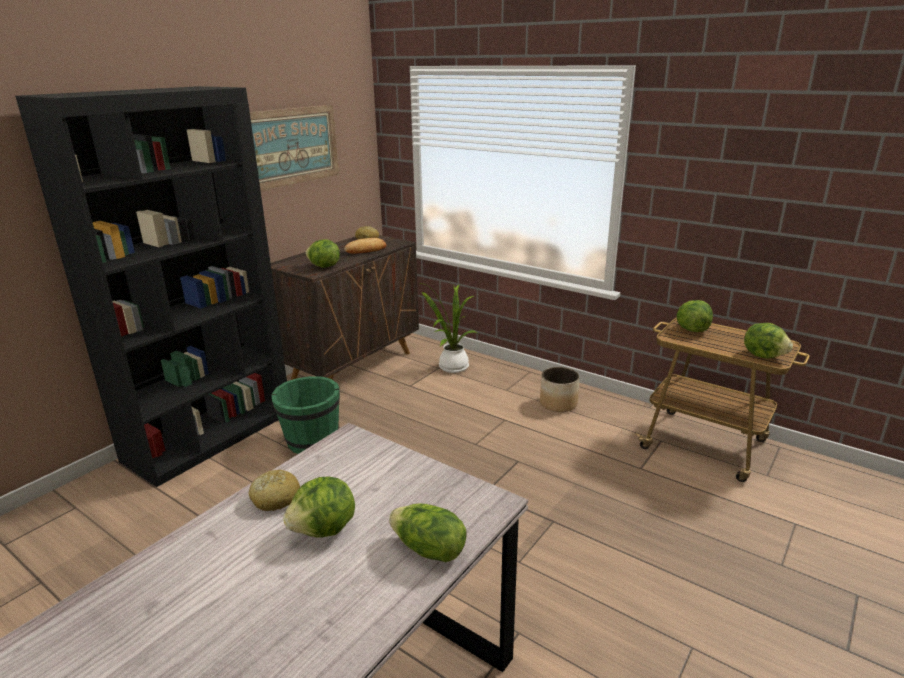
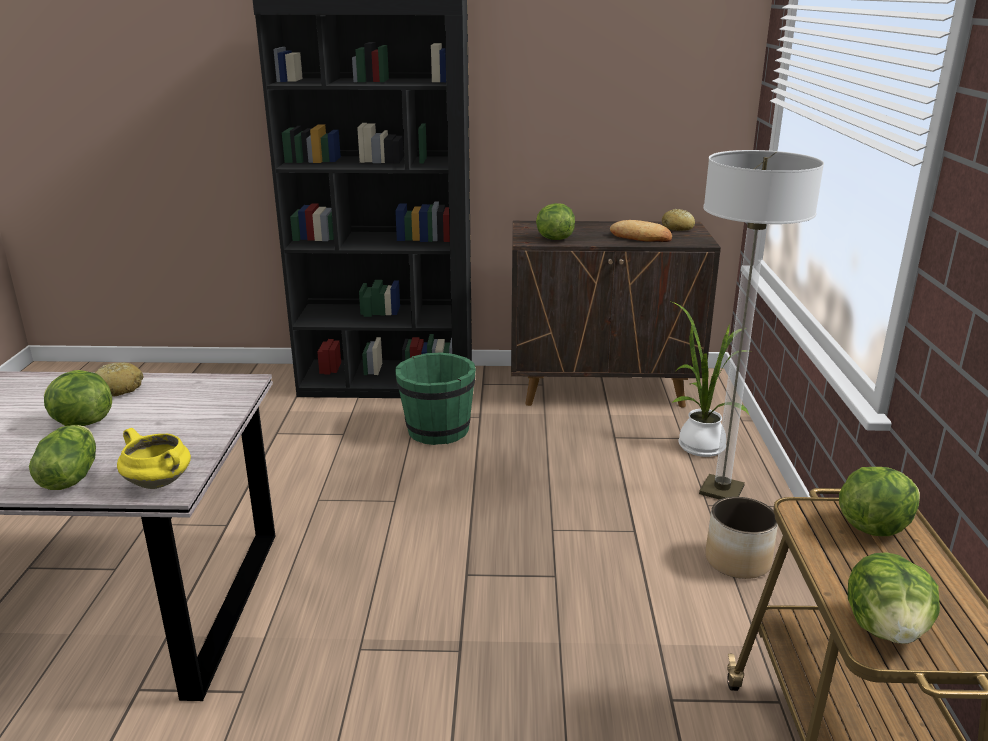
camera: 55 degrees right, 0 degrees up
picture [250,105,339,191] -> none
none -> yellow cooking pot [117,428,191,489]
none -> floor lamp [699,150,824,500]

